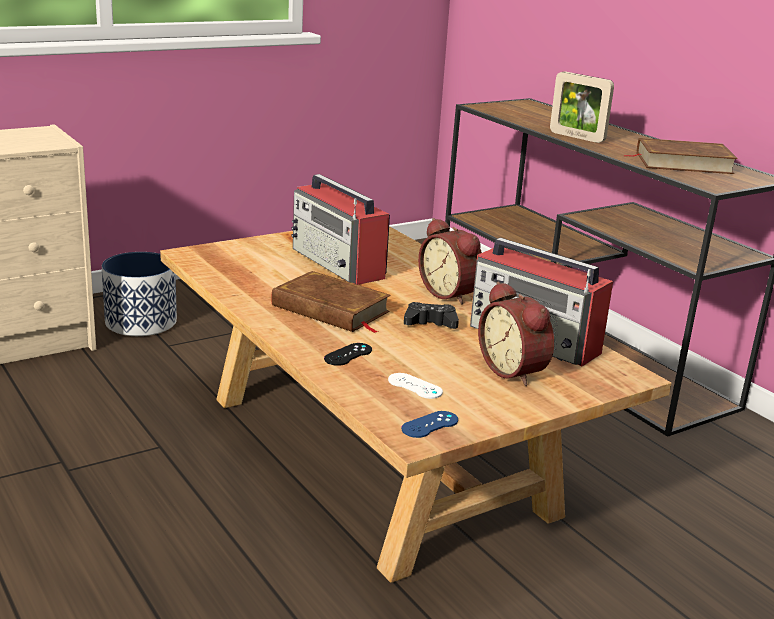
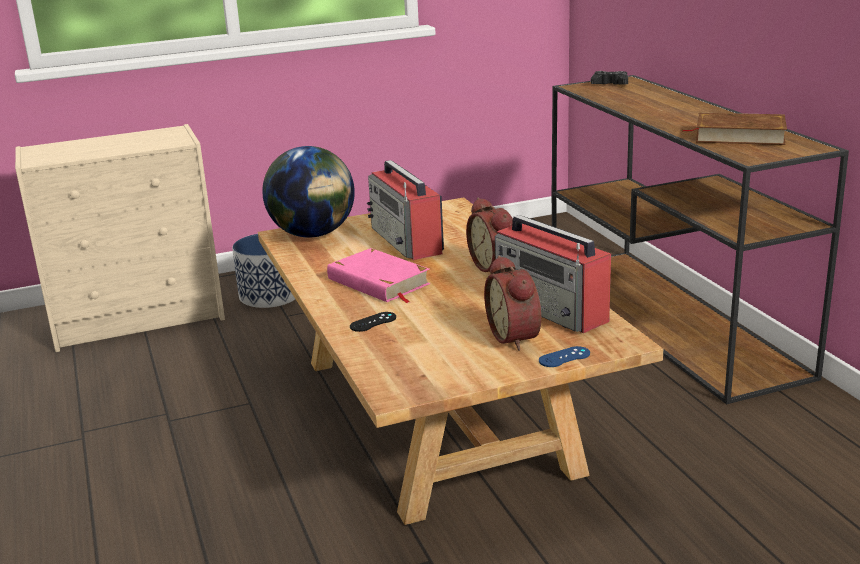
camera: 15 degrees right, 0 degrees up
brown book [271,271,391,333] -> pink book [327,248,430,303]
white game controller [388,373,443,399] -> none
blue game controller [401,411,458,438] -> blue game controller moved to [539,346,590,367]
black game controller [404,302,459,329] -> black game controller moved to [591,71,628,84]
picture frame [550,72,614,143] -> none
none -> globe [262,146,355,238]

